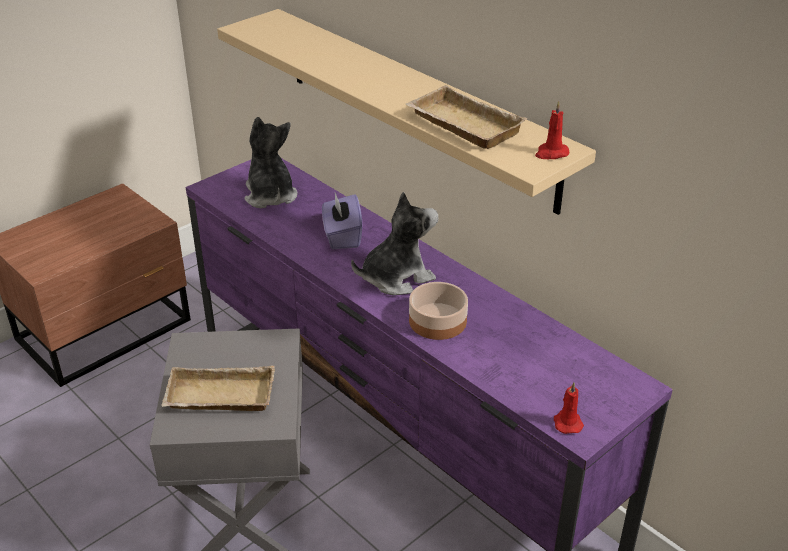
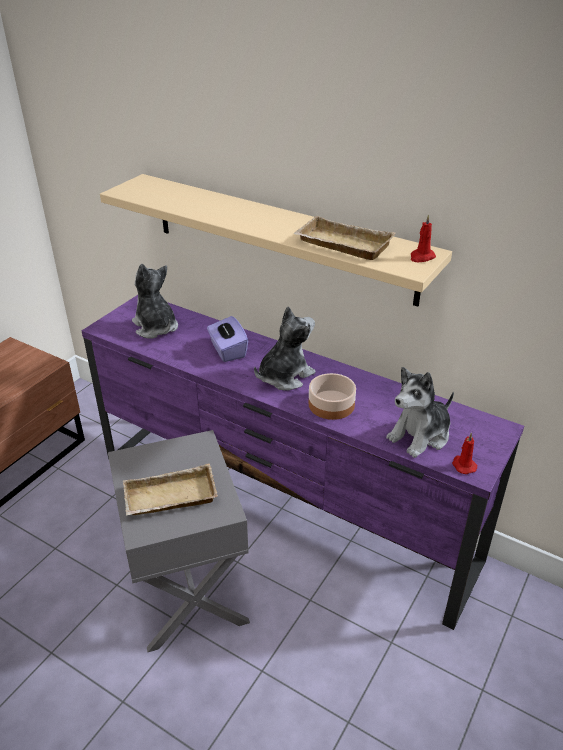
camera: 15 degrees left, 0 degrees up
none -> plush toy [386,367,454,458]

